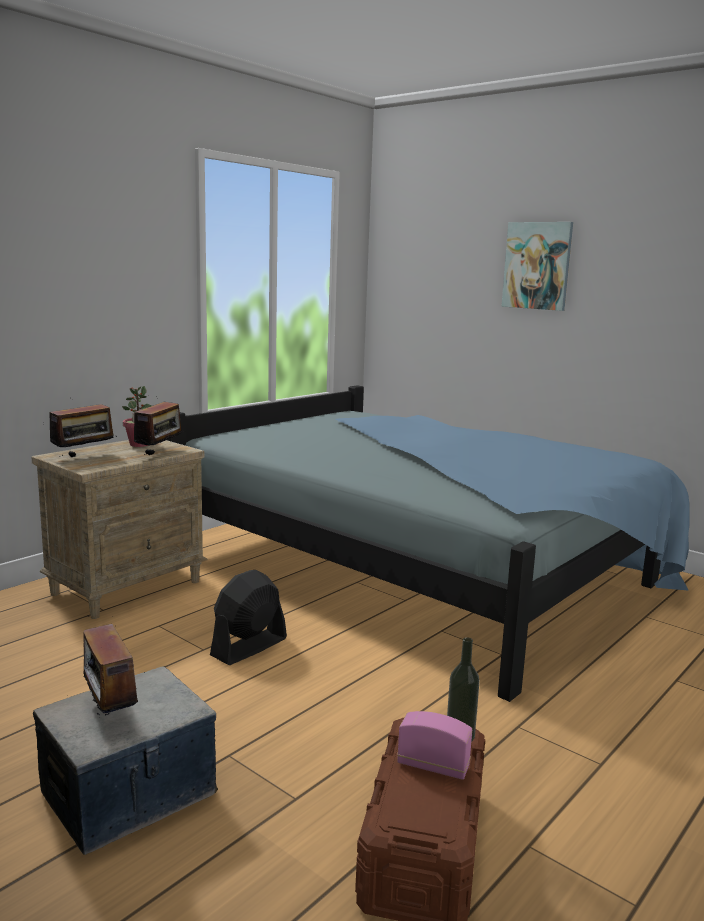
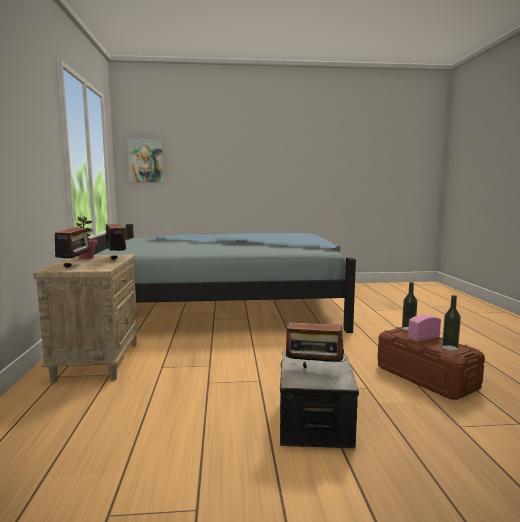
camera: 45 degrees left, 5 degrees down
black fan [210,570,287,665] -> none
picture [502,222,573,311] -> picture moved to [127,139,164,182]
none -> bottle [442,295,461,351]

